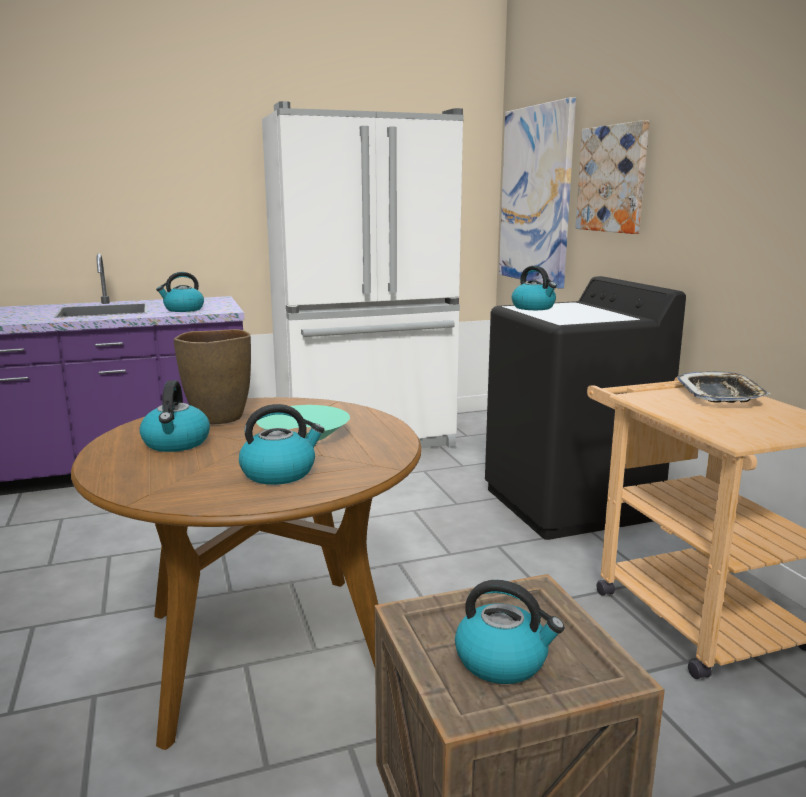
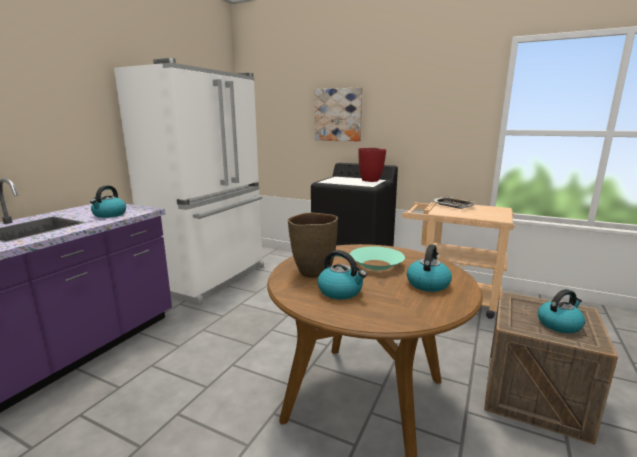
camera: 45 degrees left, 0 degrees up
picture [499,97,576,288] -> none
kettle [512,266,557,310] -> none
none -> red vase [359,148,386,182]

